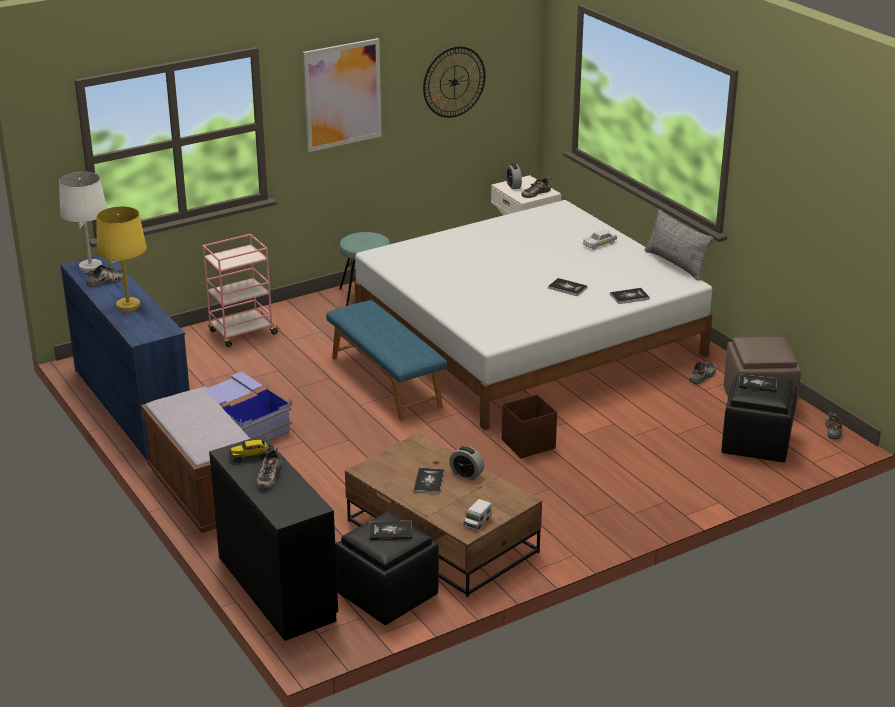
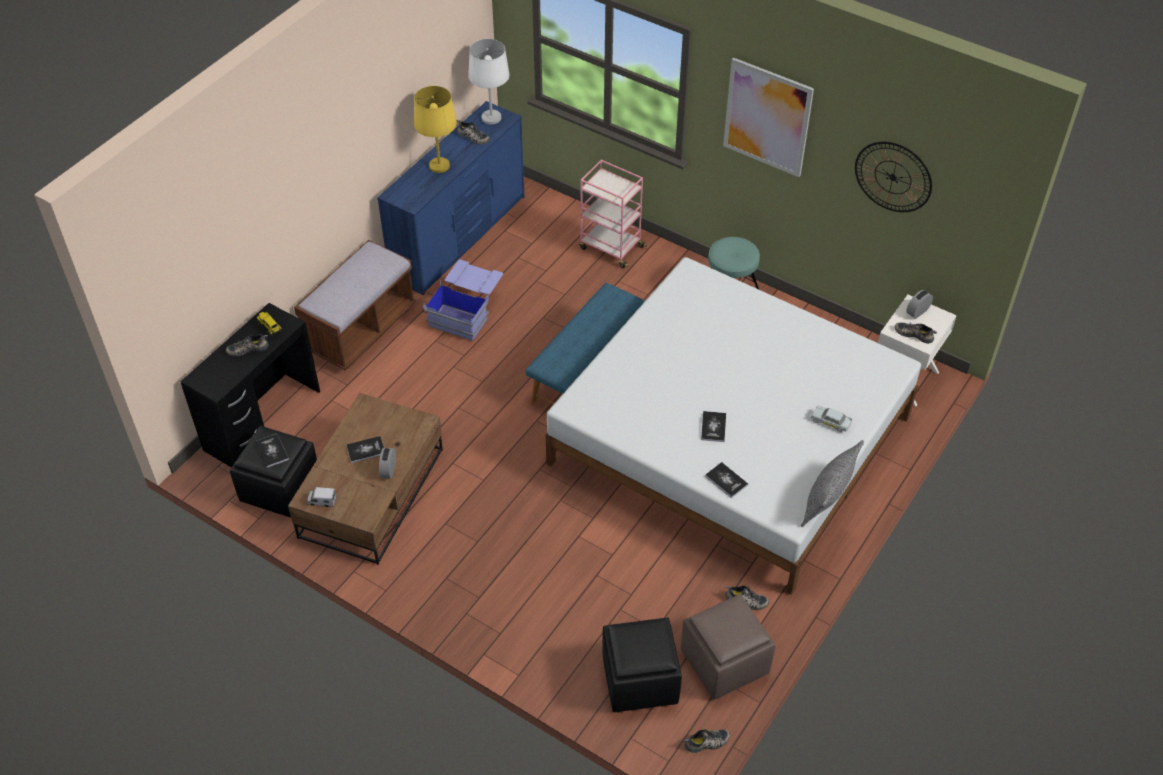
camera: 65 degrees right, 20 degrees up
brown storage box [502,394,557,458] -> none
book [739,374,777,392] -> none

